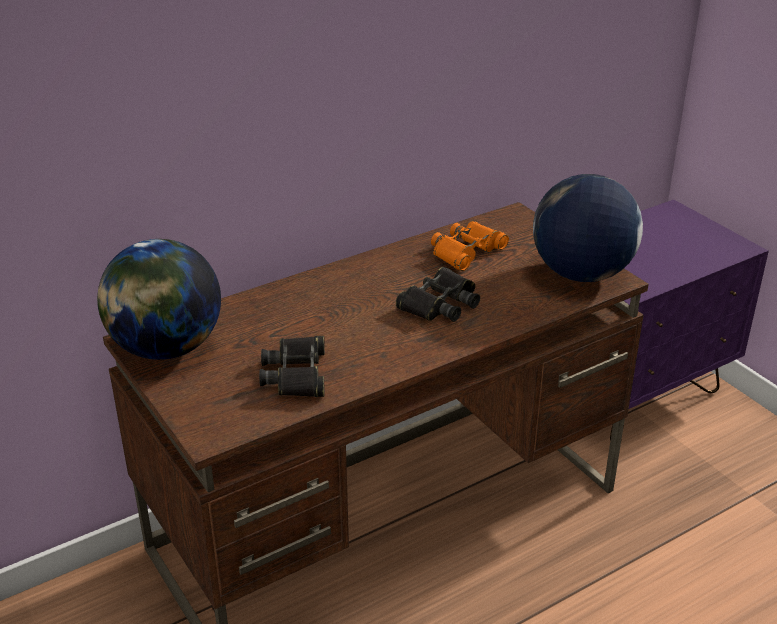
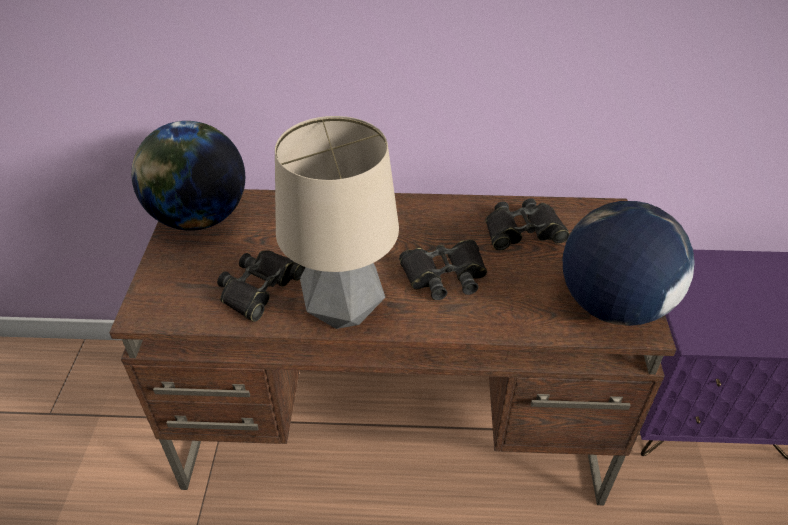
camera: 35 degrees right, 10 degrees up
orange binoculars [431,221,509,271] -> black binoculars [485,198,570,251]
none -> table lamp [275,116,399,329]

